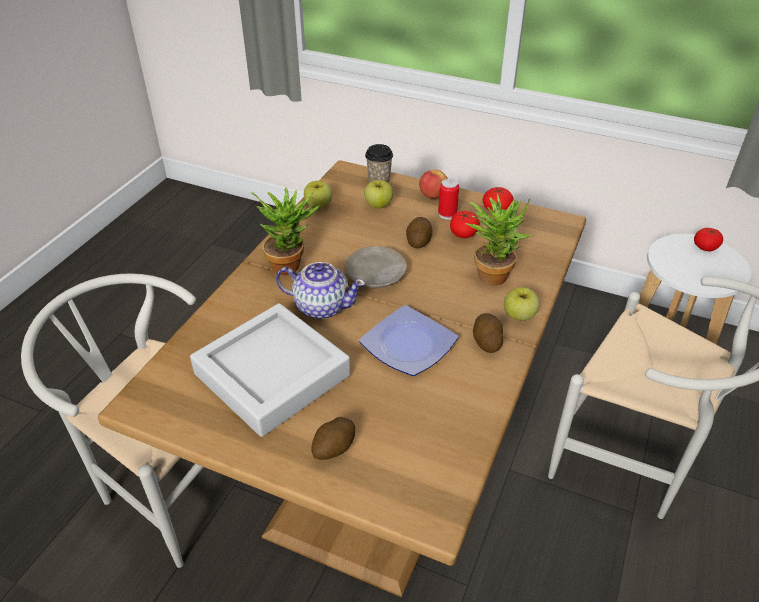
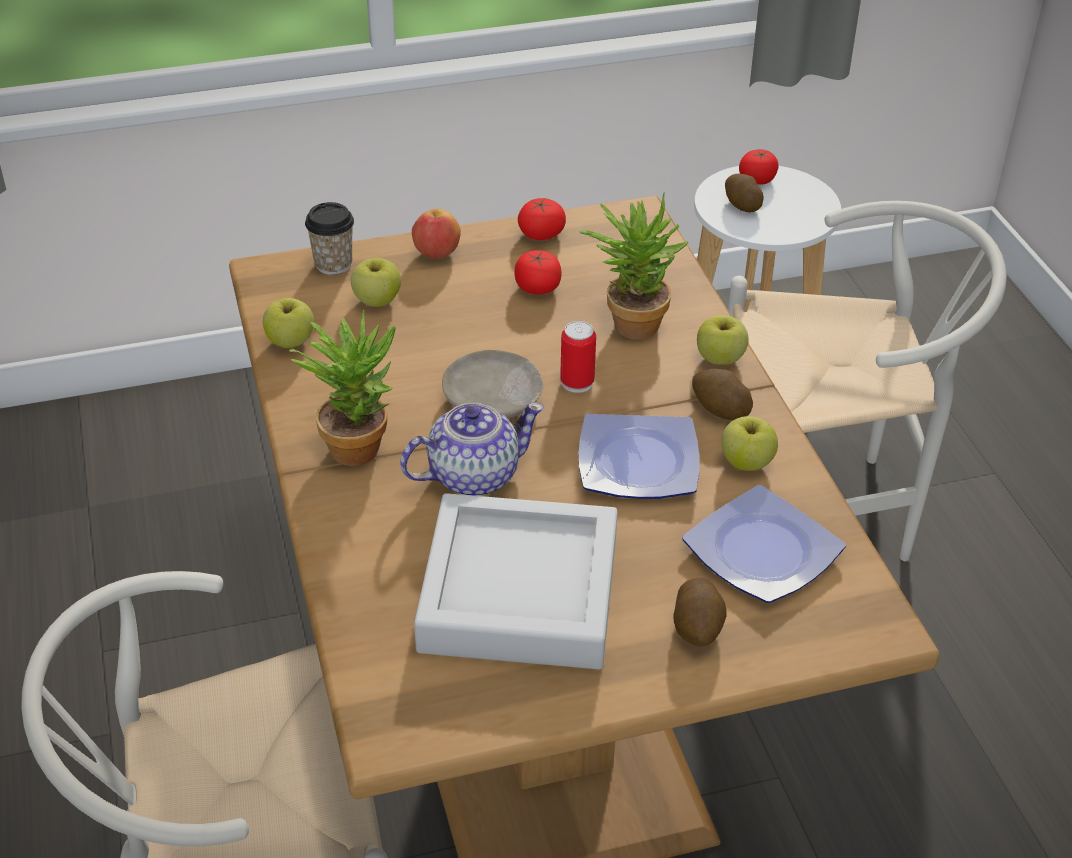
camera: 40 degrees left, 0 degrees up
potato [406,217,433,248] -> potato moved to [725,174,764,212]
can [438,178,459,219] -> can moved to [560,321,596,393]
none -> plate [682,485,846,603]
none -> apple [721,416,778,471]

